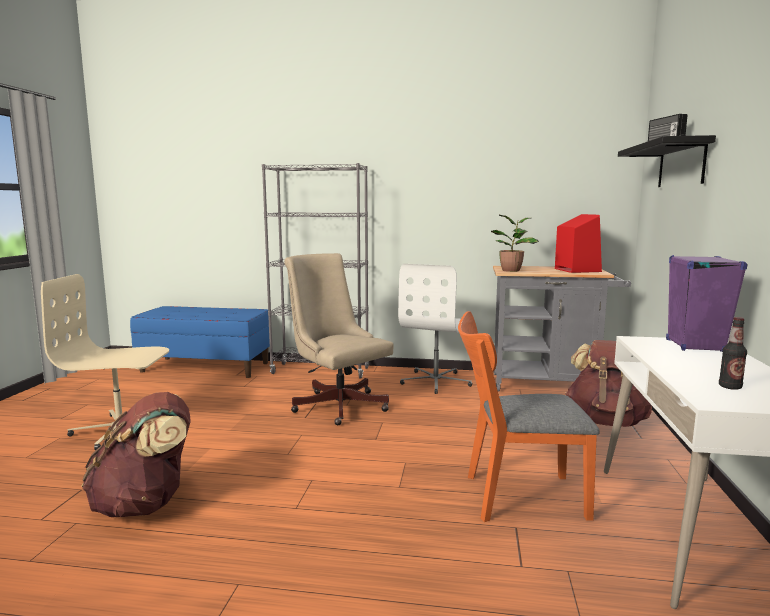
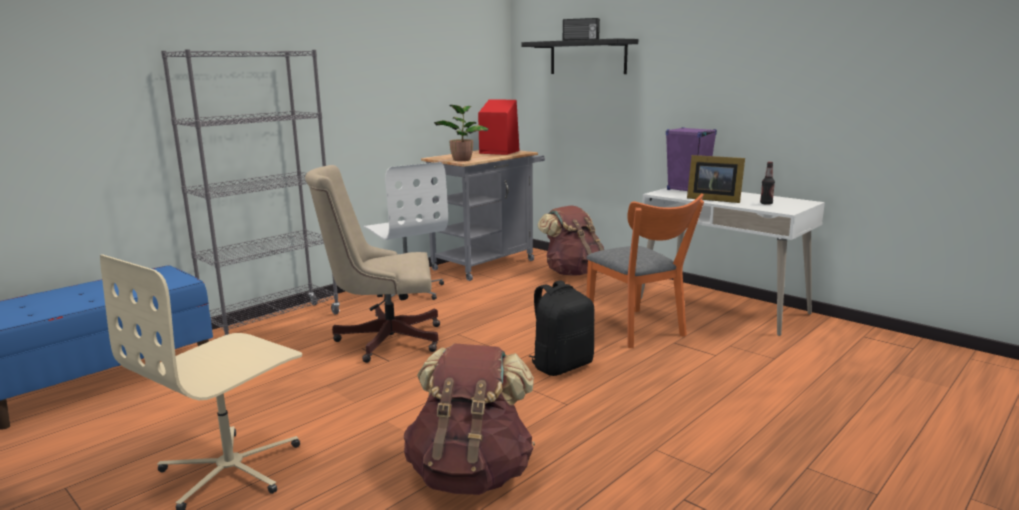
camera: 55 degrees left, 5 degrees up
orange chair [458,311,600,522] -> orange chair turned 60 degrees counterclockwise [586,193,704,348]
none -> black backpack [529,280,595,376]
none -> picture frame [687,155,745,203]

